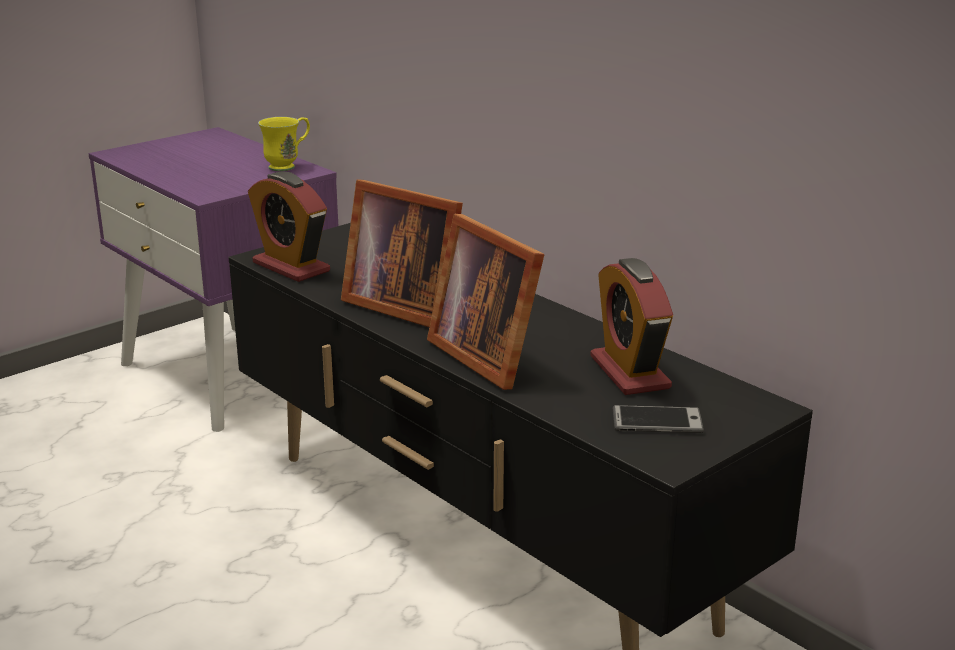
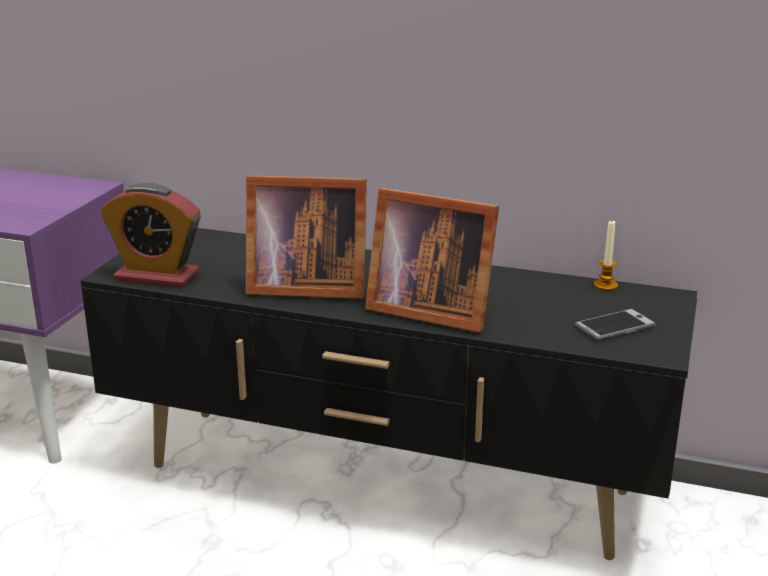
camera: 30 degrees left, 0 degrees up
yellow mug [258,117,310,171] -> none
alarm clock [590,258,673,395] -> none
none -> candle [594,221,618,291]

